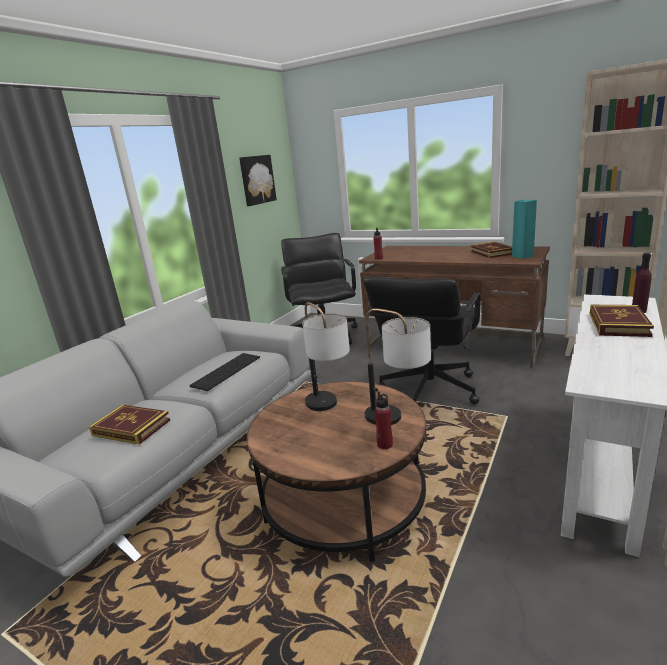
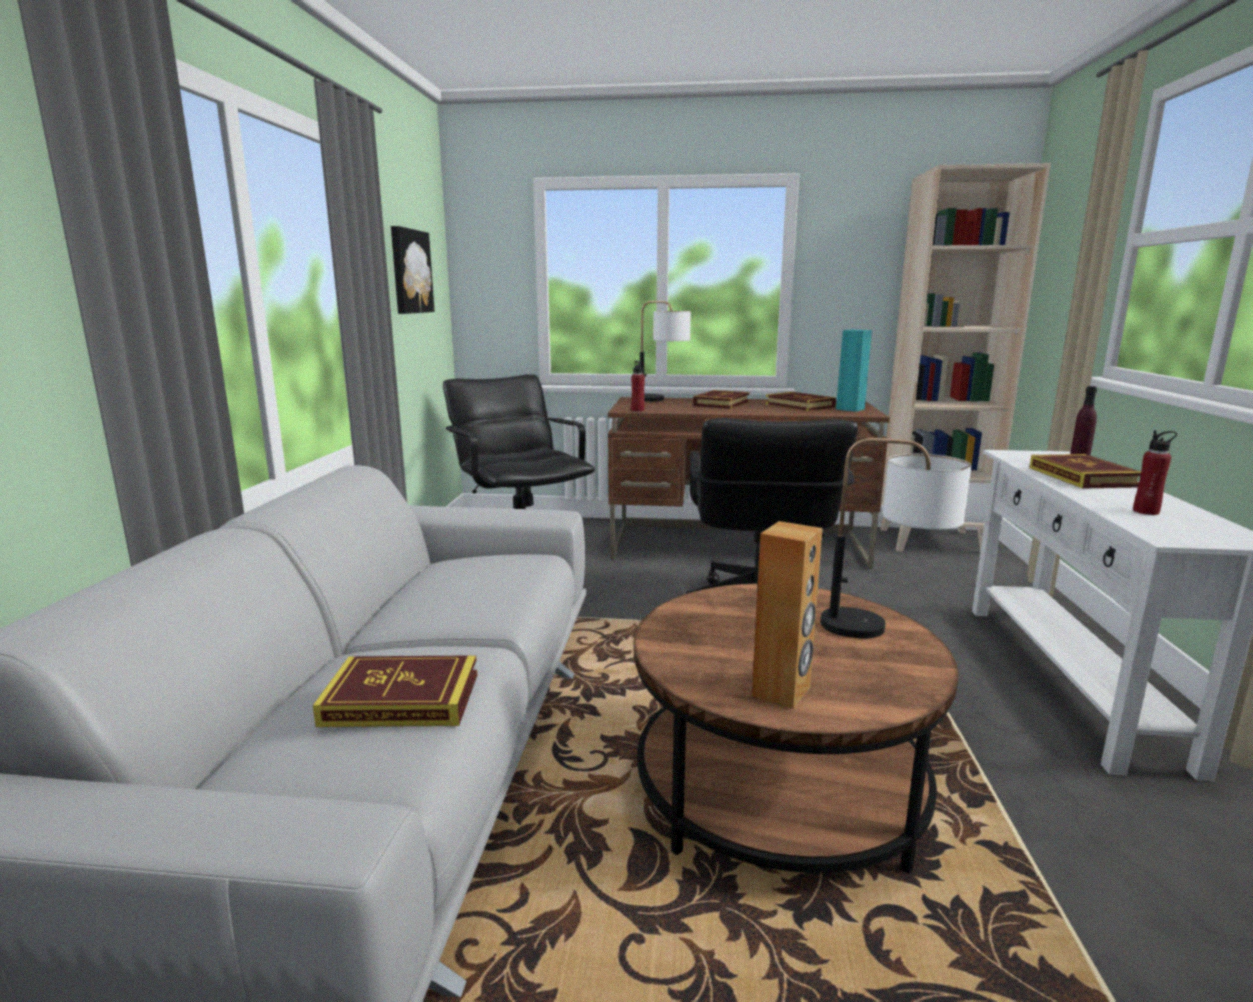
camera: 25 degrees left, 5 degrees down
keyboard [189,353,260,391] -> none
table lamp [302,302,350,411] -> table lamp moved to [640,301,691,402]
red bottle [375,392,393,449] -> red bottle moved to [1133,430,1177,515]
none -> book [693,390,750,409]
none -> brown speaker [752,521,823,709]

